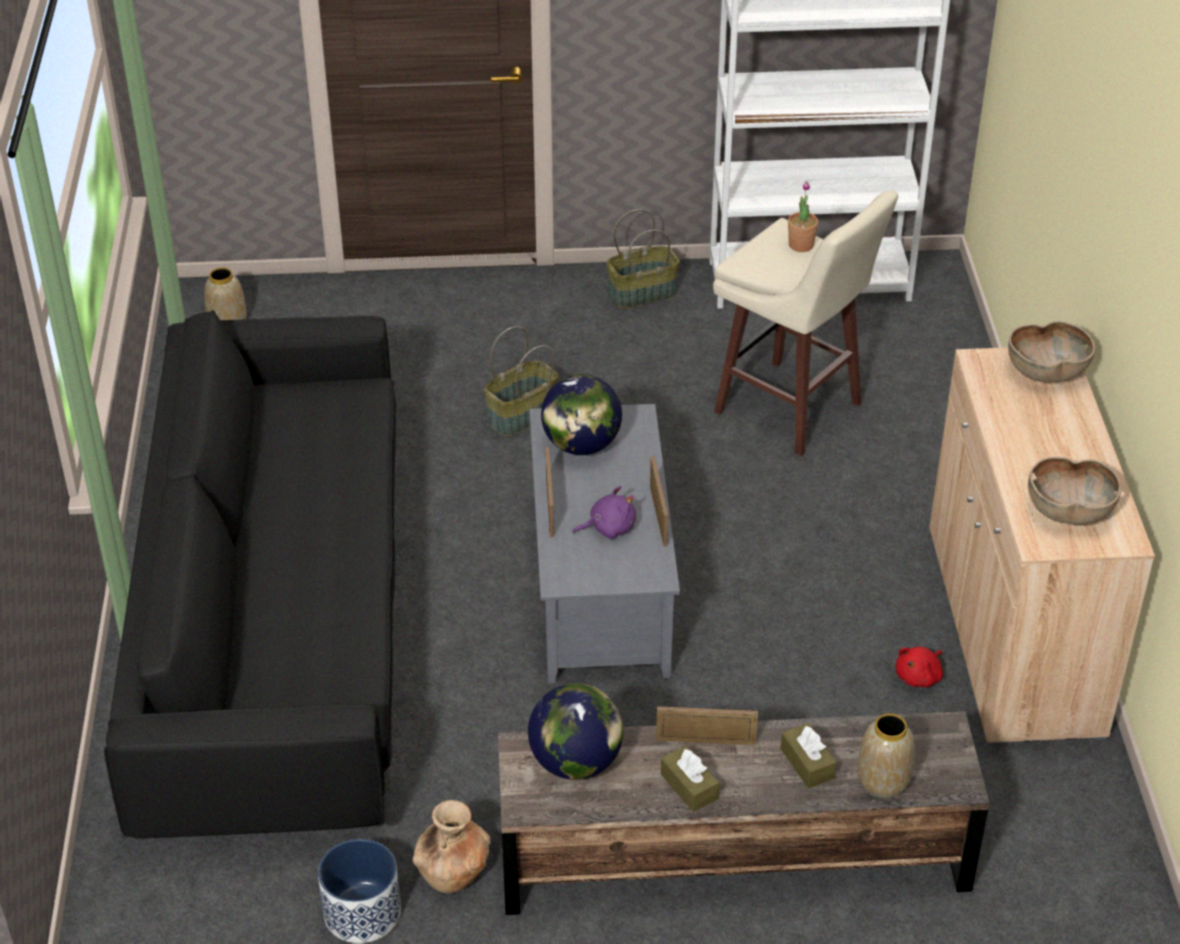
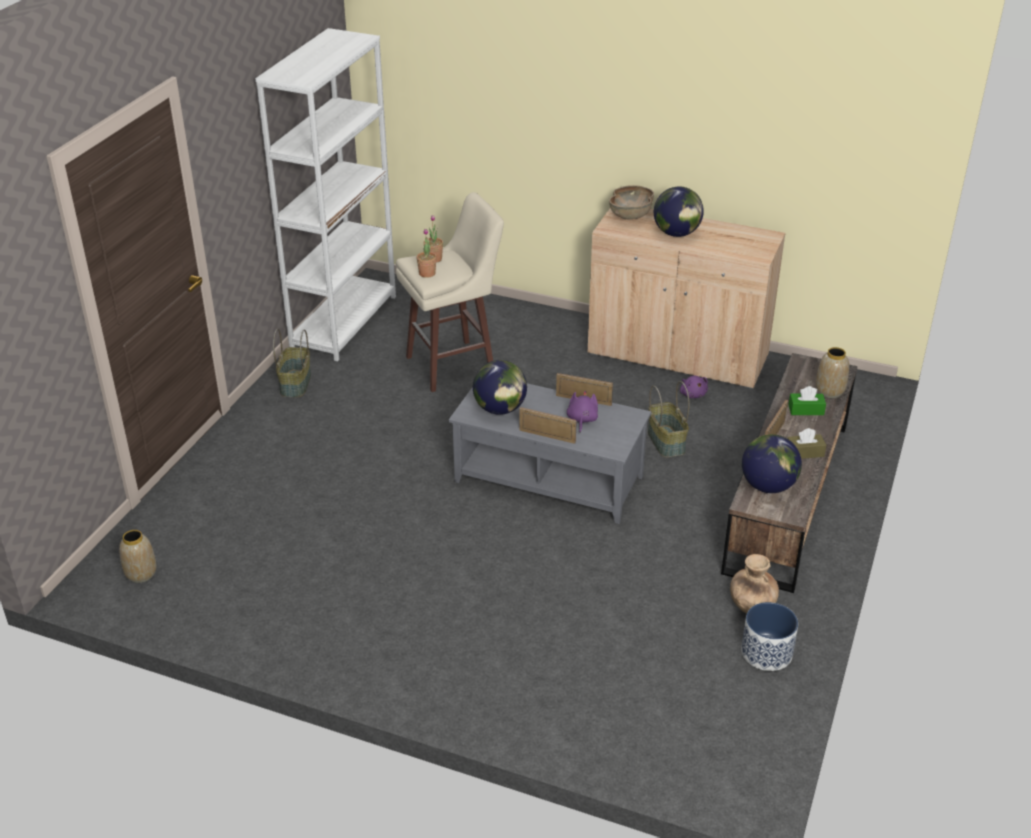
camera: 65 degrees left, 5 degrees down
black sofa [104,310,397,839] -> none
basket [484,326,559,436] -> basket moved to [648,381,690,458]
brown tissue box [781,723,837,788] -> green tissue box [789,386,826,415]
red plush toy [895,647,943,687] -> purple plush toy [680,376,708,398]
brown bowl [1028,457,1121,525] -> none
none -> potted plant [417,229,437,278]
none -> globe [654,186,704,237]

